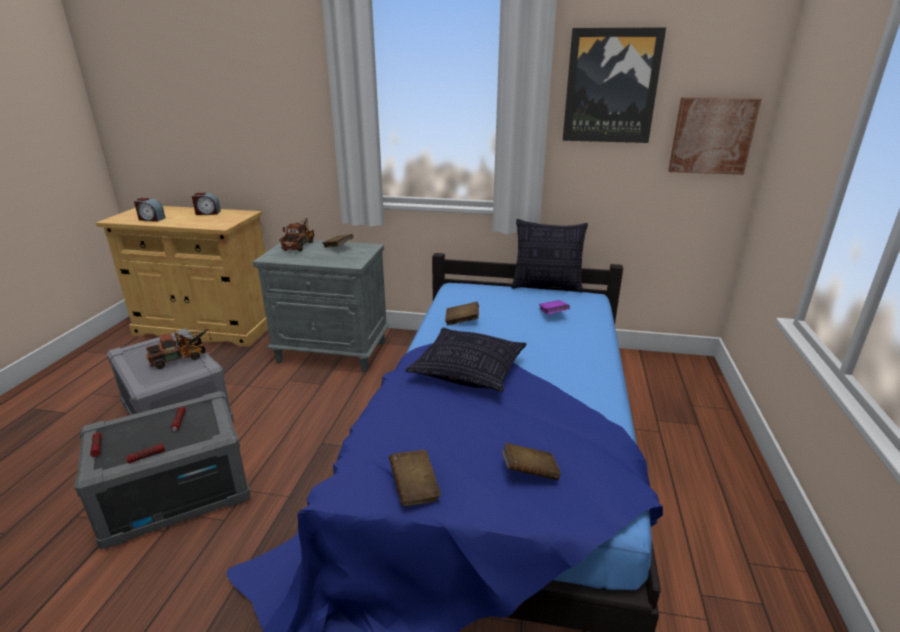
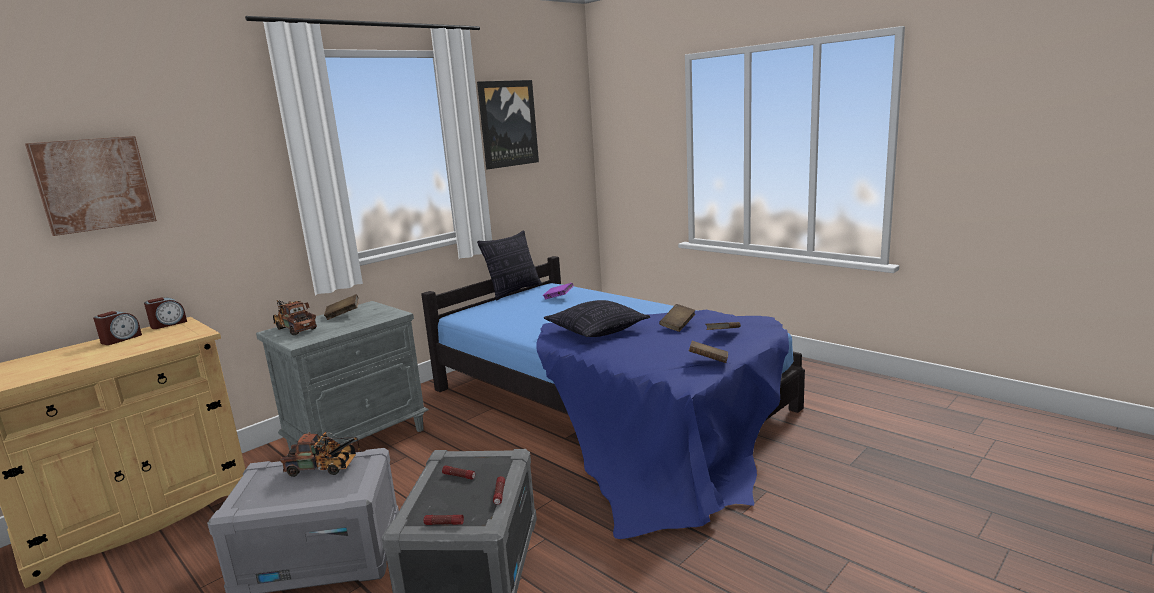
camera: 55 degrees left, 10 degrees down
alarm clock [134,198,165,222] -> alarm clock moved to [144,298,187,329]
toy truck [146,329,212,369] -> toy truck turned 90 degrees clockwise [280,432,362,477]
brown book [445,301,479,325] -> brown book moved to [659,304,696,332]
picture [668,97,761,175] -> picture moved to [25,136,157,236]

